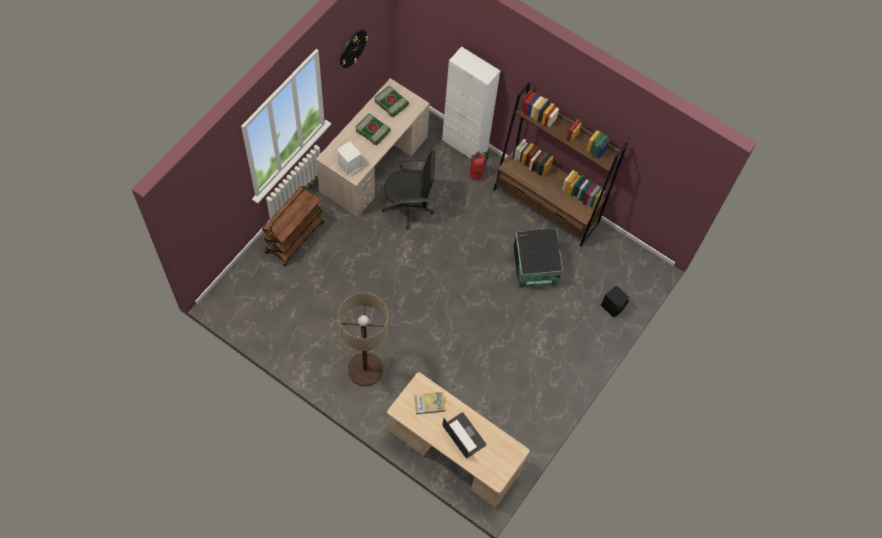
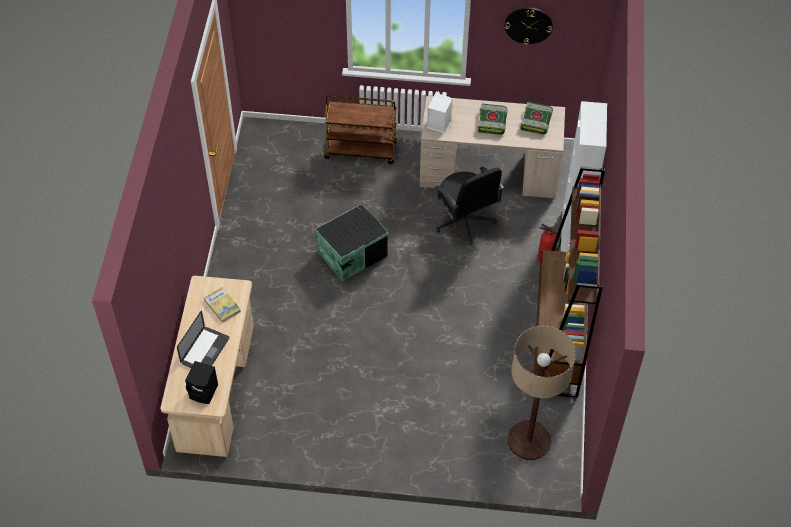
camera: 65 degrees right, 10 degrees down
floor lamp [338,293,388,386] -> floor lamp moved to [508,326,576,460]
black storage box [514,228,563,288] -> black storage box moved to [315,204,389,282]
black speaker [601,285,629,317] -> black speaker moved to [185,361,218,404]

